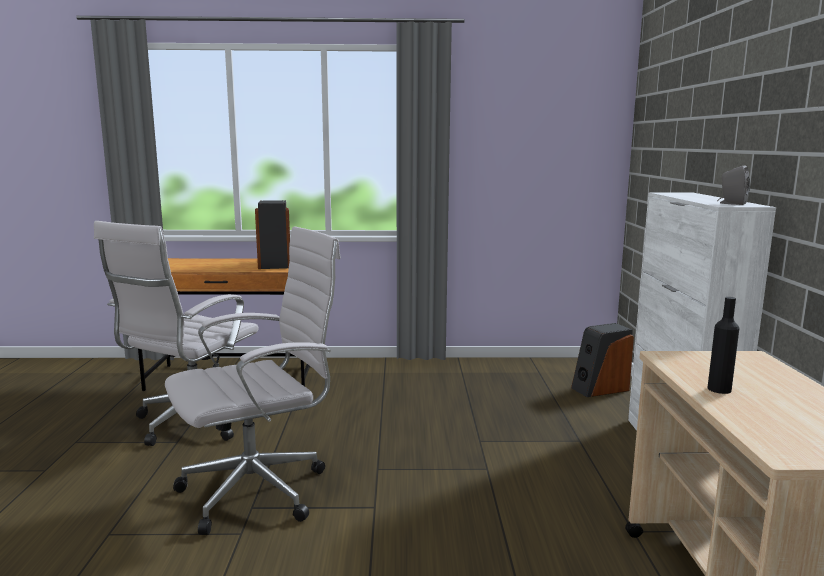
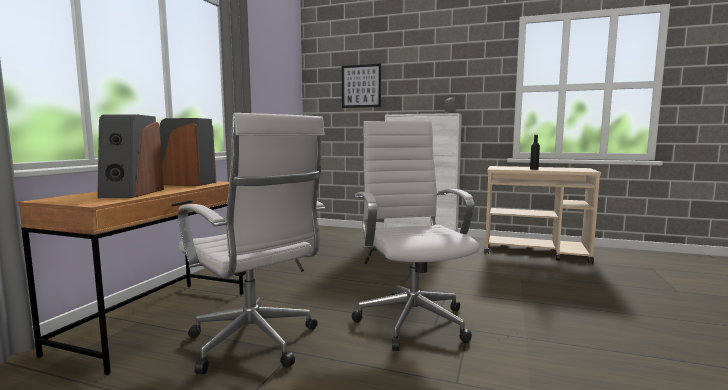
camera: 70 degrees left, 5 degrees down
speaker [571,323,634,397] -> speaker moved to [97,114,164,198]
none -> picture [342,64,381,108]

